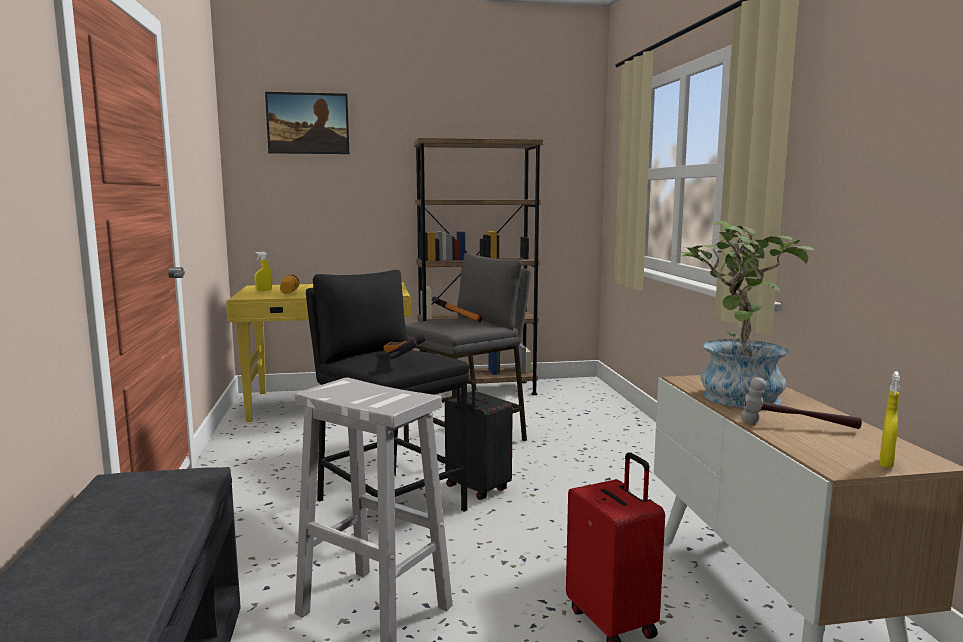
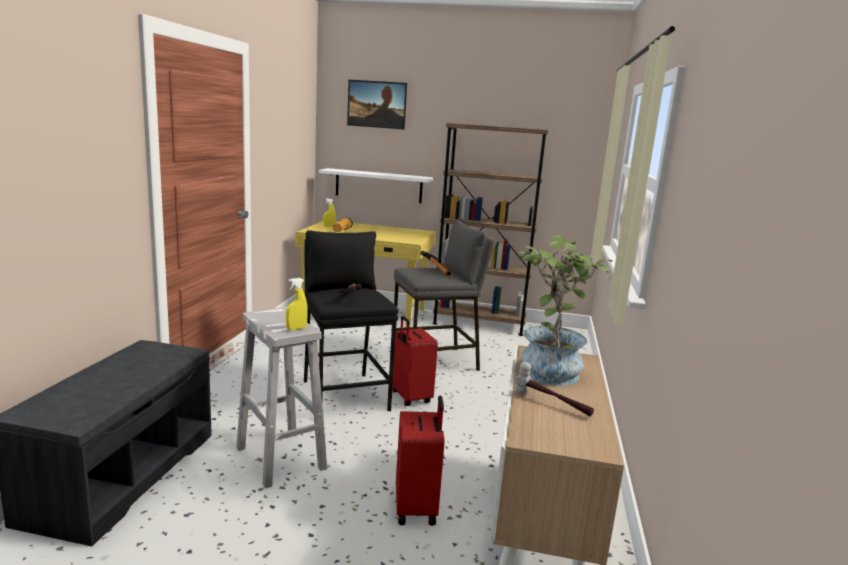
camera: 20 degrees right, 5 degrees up
black suitcase [445,379,513,500] -> red suitcase [392,316,438,406]
yellow spray bottle [880,371,900,468] -> yellow spray bottle moved to [286,278,308,330]
none -> white shelf [319,168,433,203]

